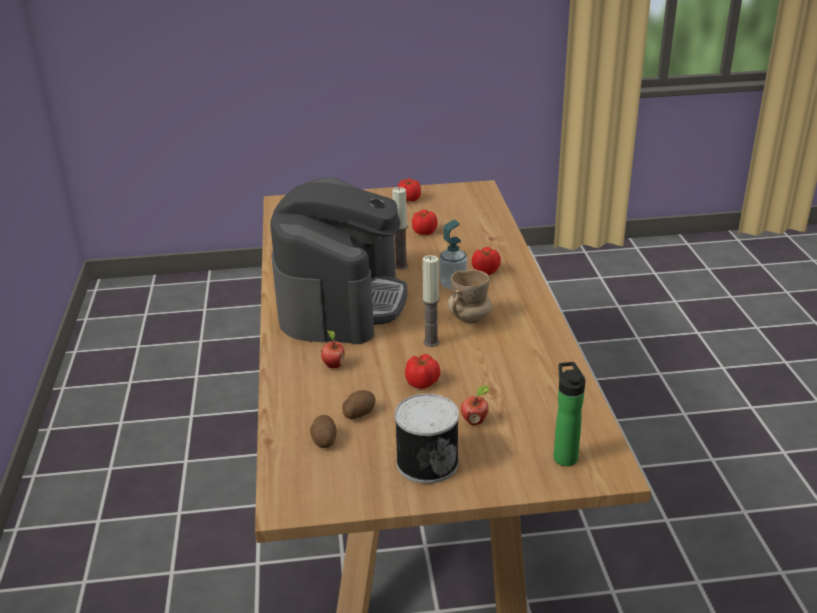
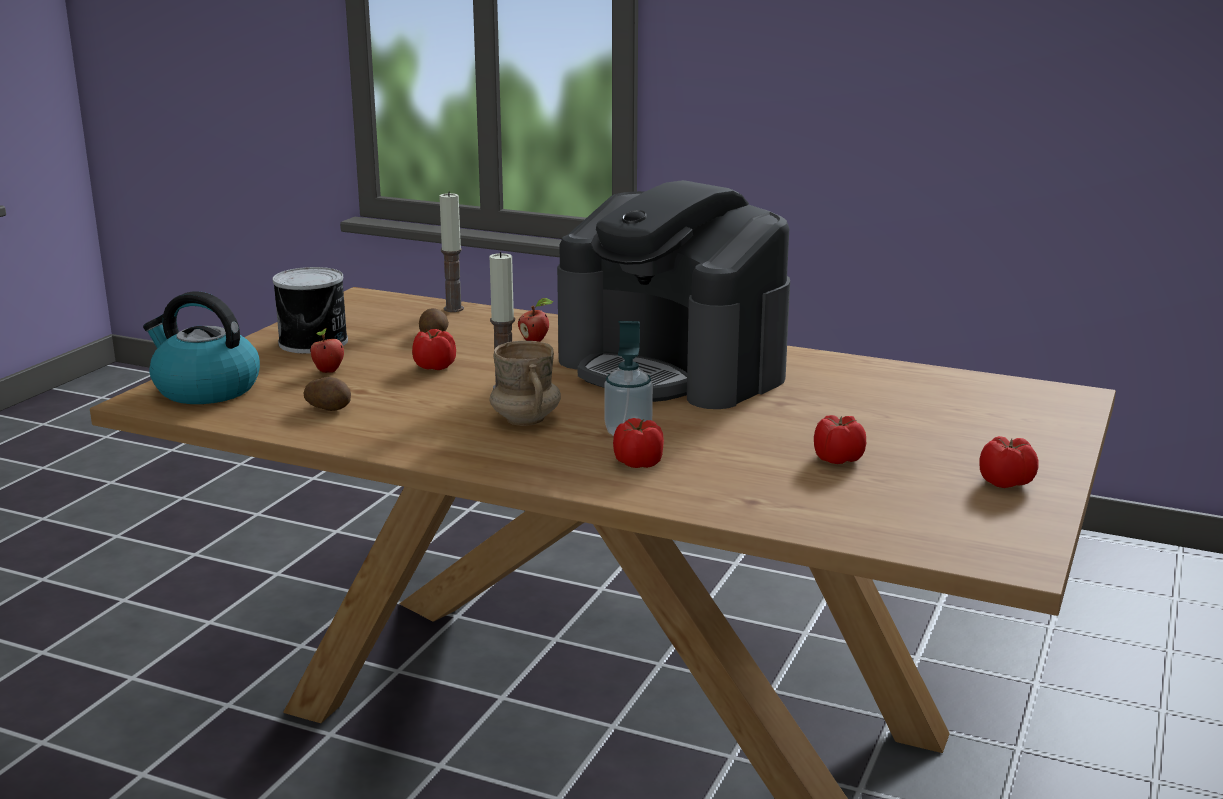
camera: 120 degrees right, 10 degrees down
potato [310,415,337,448] -> potato moved to [303,377,351,411]
candle [392,187,408,269] -> candle moved to [439,191,464,312]
bottle [554,362,585,466] -> kettle [143,291,260,404]

